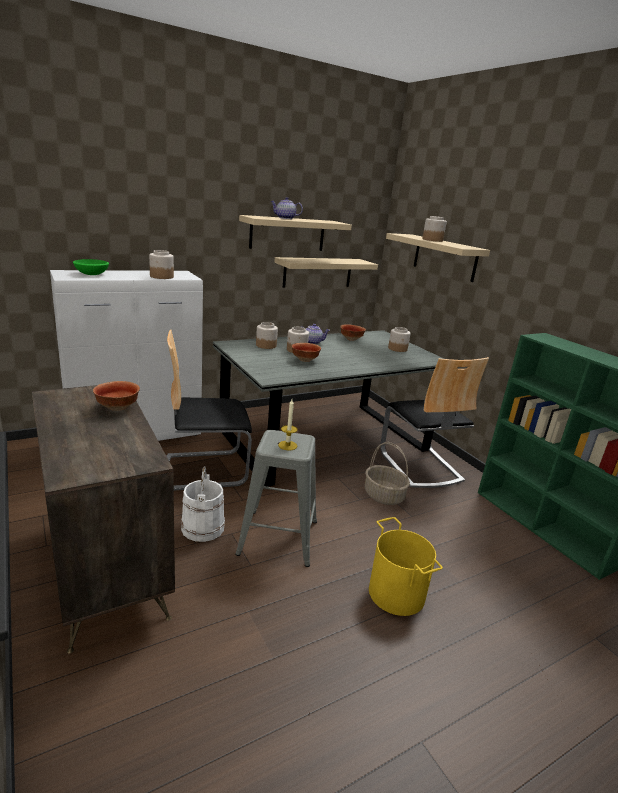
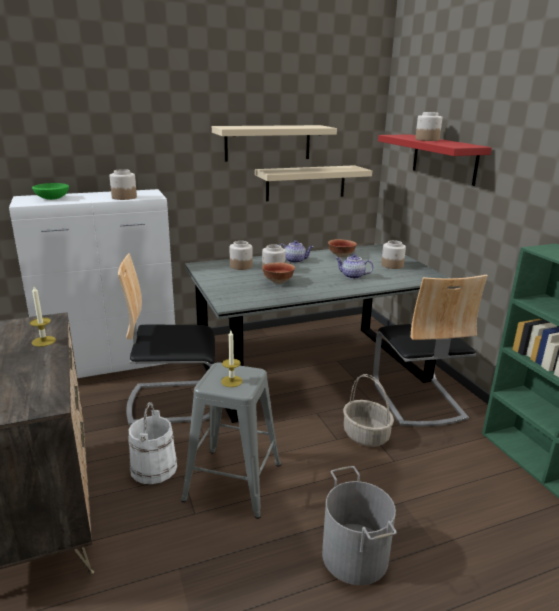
camera: 10 degrees right, 0 degrees up
bowl [93,381,140,411] -> candle [30,286,56,347]
teapot [271,197,303,219] -> teapot moved to [336,254,373,279]
yellow bucket [369,517,443,616] -> grey bucket [322,466,397,585]
beige shelf [386,233,490,282] -> red shelf [378,134,492,186]

